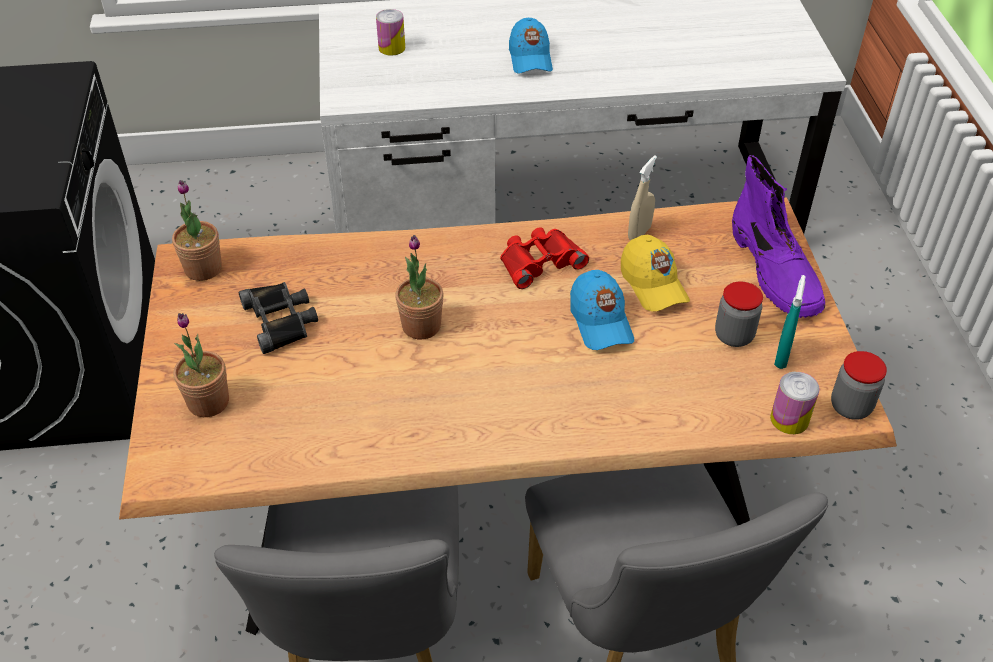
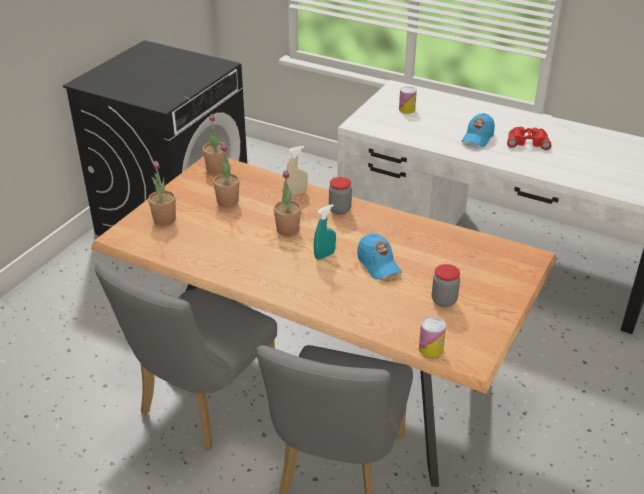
camera: 35 degrees right, 10 degrees down
black binoculars [239,282,318,354] -> potted plant [213,144,240,207]
red binoculars [500,227,589,289] -> red binoculars moved to [507,127,551,150]
blue cap [570,270,634,350] -> blue cap turned 45 degrees counterclockwise [357,233,402,279]
yellow cap [621,235,690,312] -> none
beige spray bottle [628,155,657,241] -> beige spray bottle moved to [285,146,308,195]
purple boot [732,155,825,318] -> none
turquoise spray bottle [774,275,806,369] -> turquoise spray bottle moved to [314,204,336,260]
jar [831,351,887,420] -> jar moved to [329,177,352,215]

